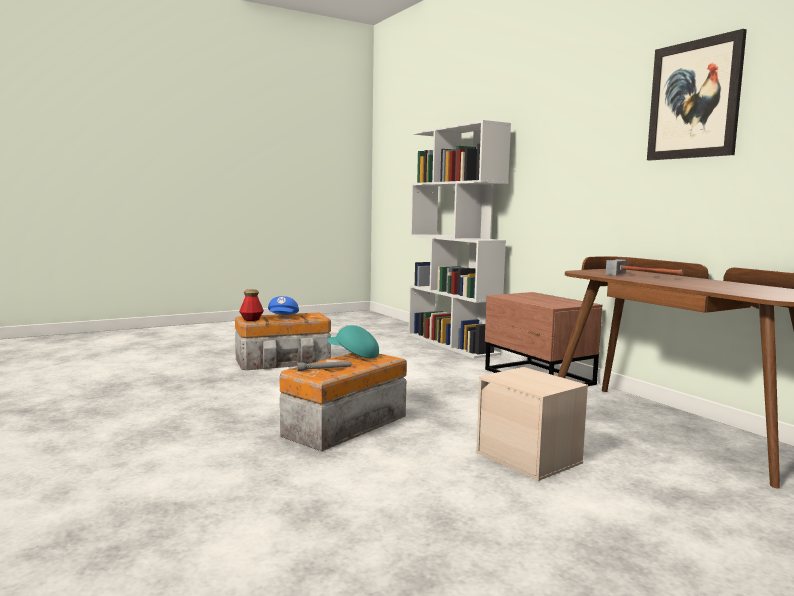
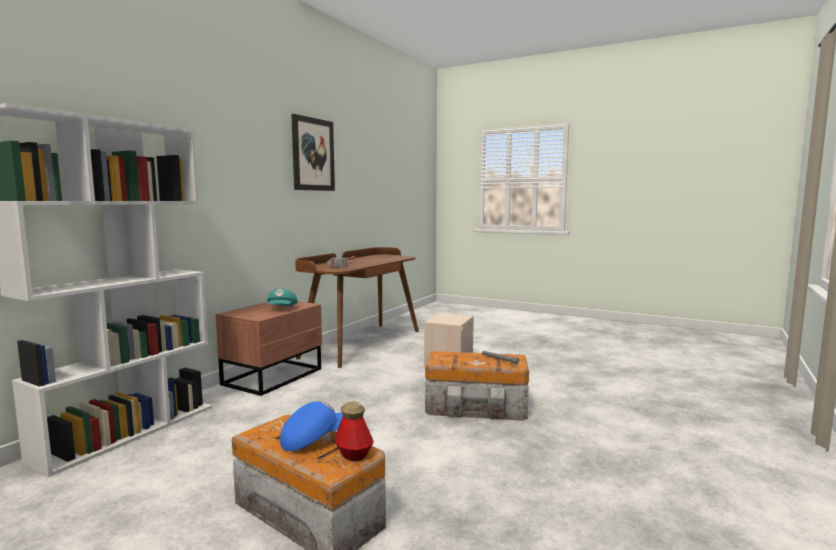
camera: 120 degrees left, 0 degrees up
turquoise cap [327,325,379,358] -> turquoise cap moved to [267,289,298,306]

